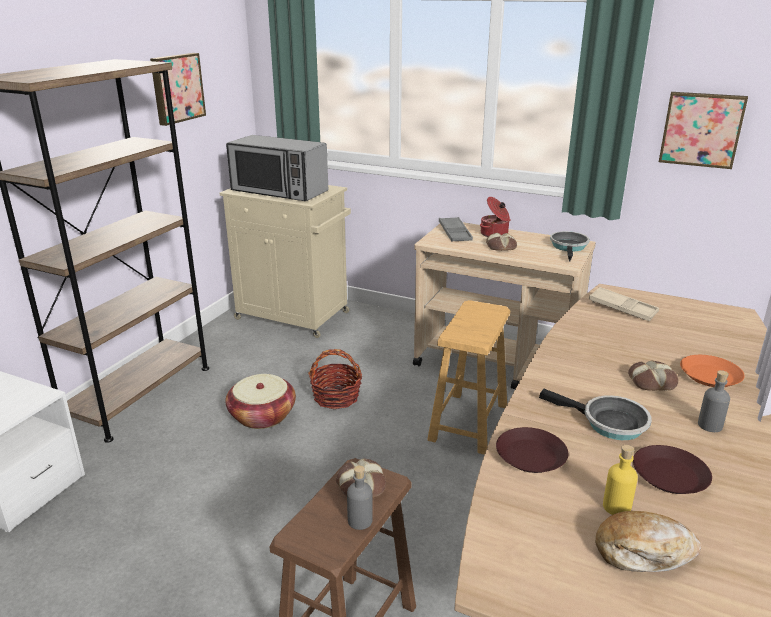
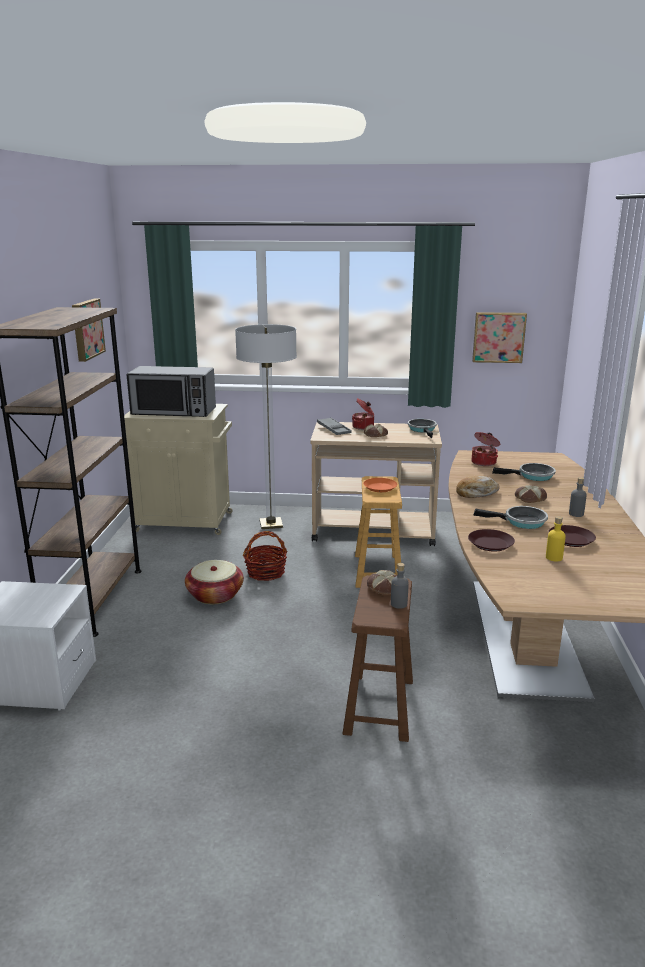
camera: 20 degrees left, 5 degrees down
beige tray [589,287,659,321] -> cooking pot [471,432,500,466]
bread [595,511,702,572] -> bread moved to [456,476,500,498]
orange plate [680,355,745,387] -> orange plate moved to [363,478,397,492]
none -> floor lamp [235,324,297,529]
none -> frying pan [492,463,556,481]

